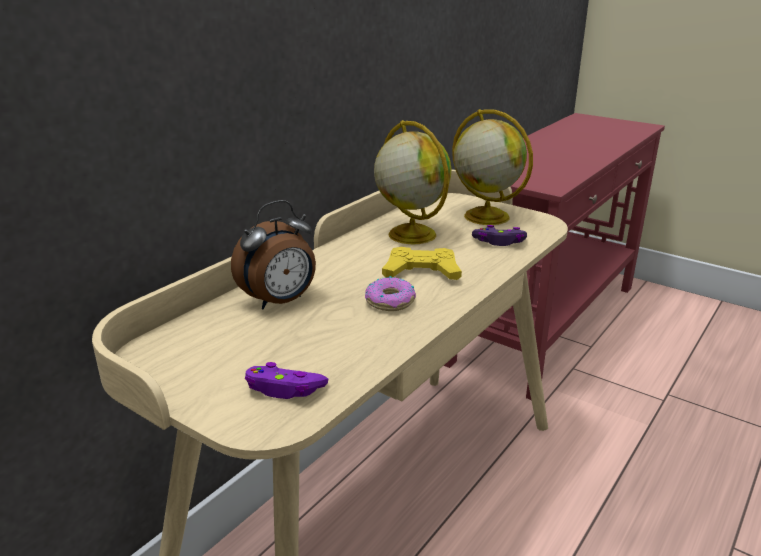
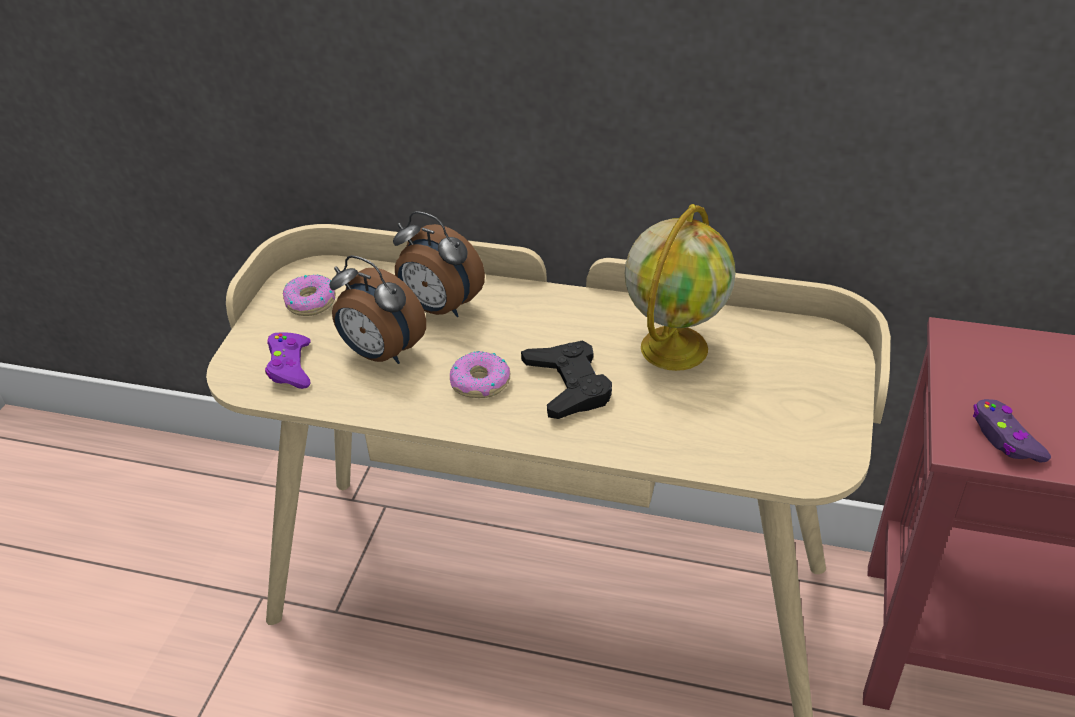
camera: 70 degrees right, 15 degrees up
yellow game controller [382,247,462,280] -> black game controller [521,340,612,419]
globe [452,109,533,225] -> none
purple game controller [472,225,527,246] -> purple game controller moved to [973,399,1051,463]
none -> donut [283,275,336,316]
none -> alarm clock [329,255,426,364]

